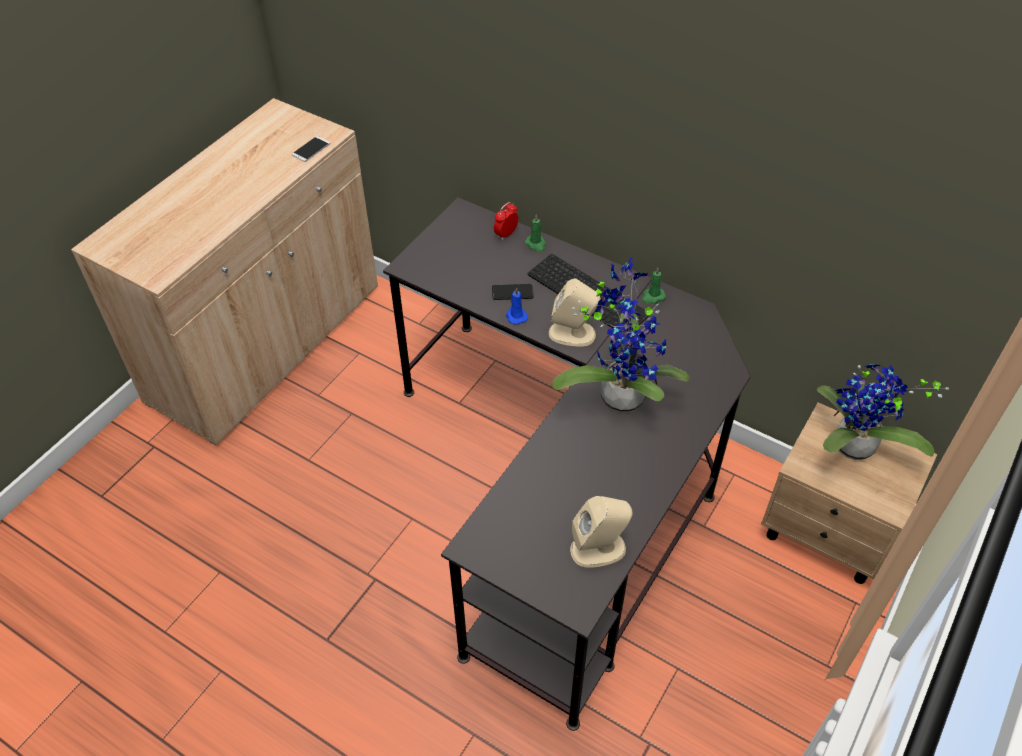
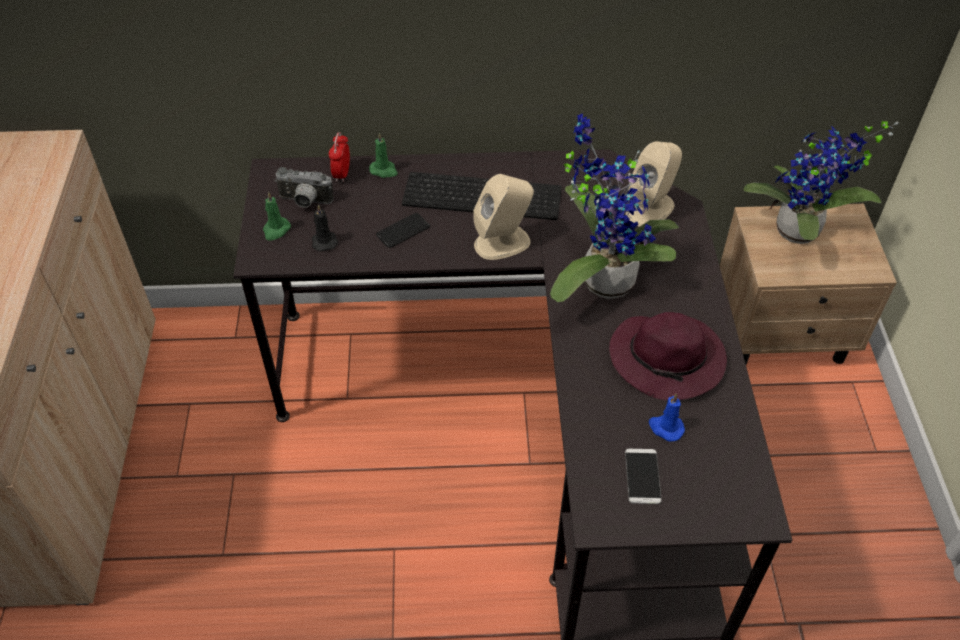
camera: 35 degrees left, 0 degrees up
phone [292,136,330,162] -> phone moved to [625,449,661,504]
blue candle [506,287,528,325] -> blue candle moved to [649,394,685,442]
beige speaker [570,496,633,568] -> beige speaker moved to [626,141,682,227]
green candle [642,268,665,304] -> green candle moved to [263,192,291,241]
none -> camera [275,167,334,208]
none -> black candle [312,205,338,251]
none -> purple hat [609,312,727,400]

